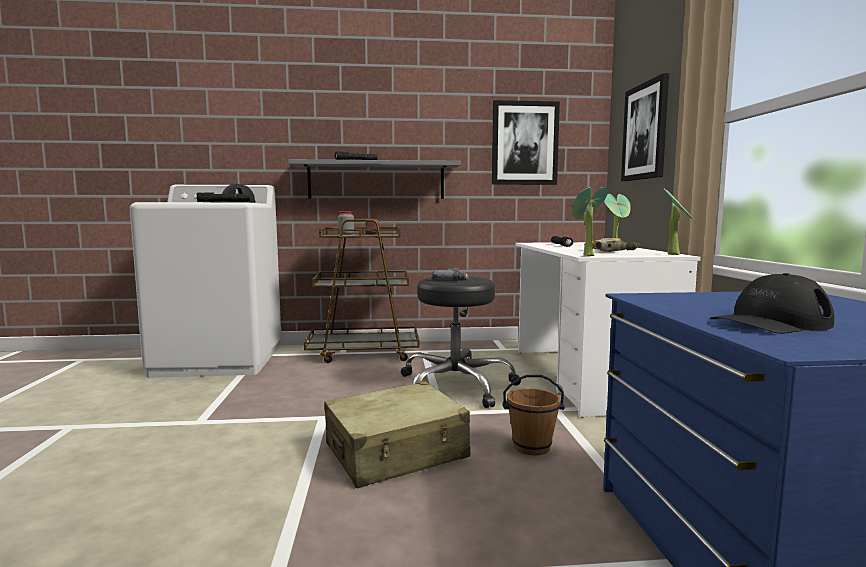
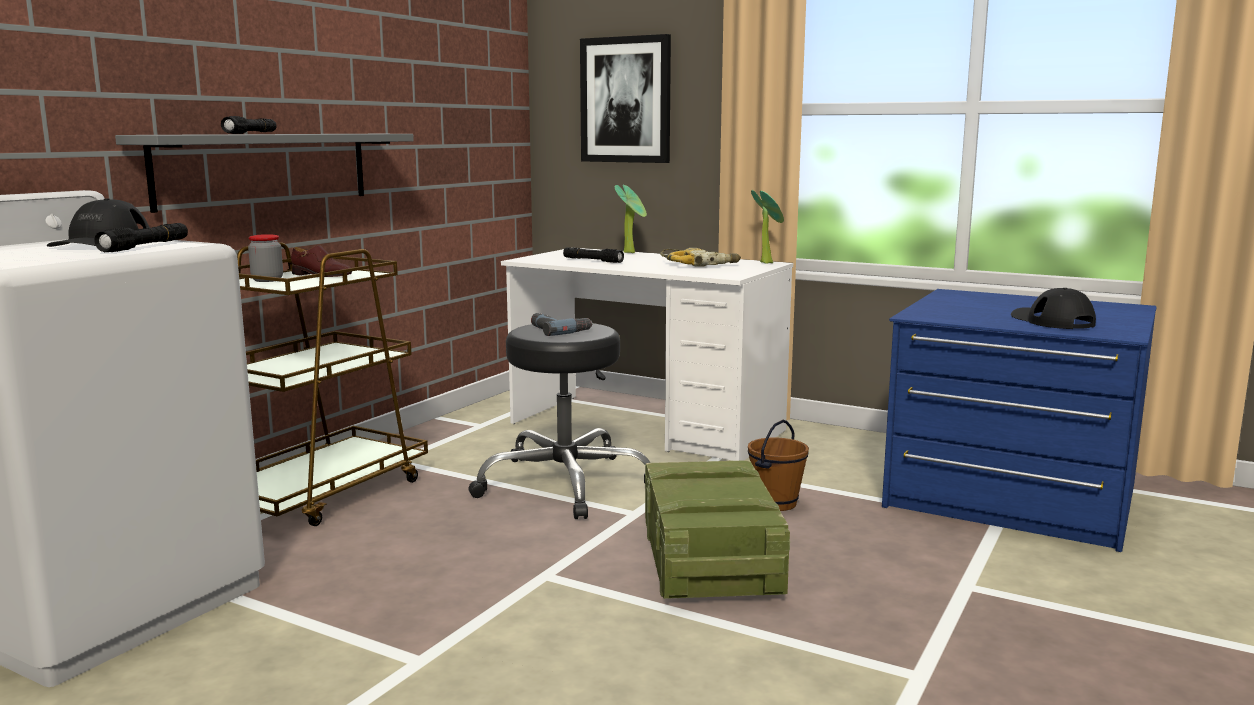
camera: 55 degrees left, 5 degrees up
beige suitcase [324,381,470,488] -> crate [645,460,790,599]
picture [492,100,560,185] -> none
potted plant [572,187,608,256] -> none
black cap [710,273,834,334] -> black cap turned 150 degrees clockwise [1011,288,1096,329]

